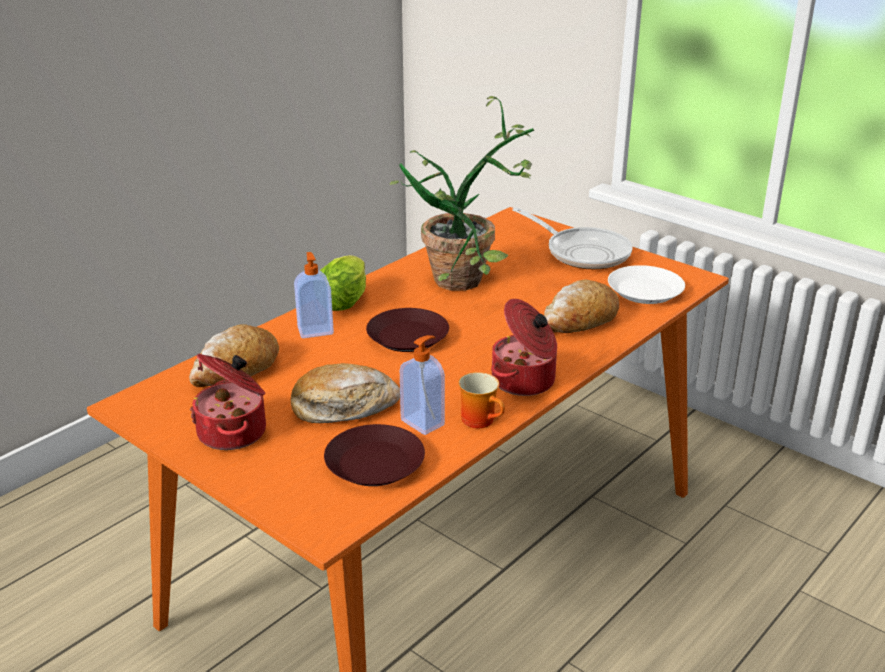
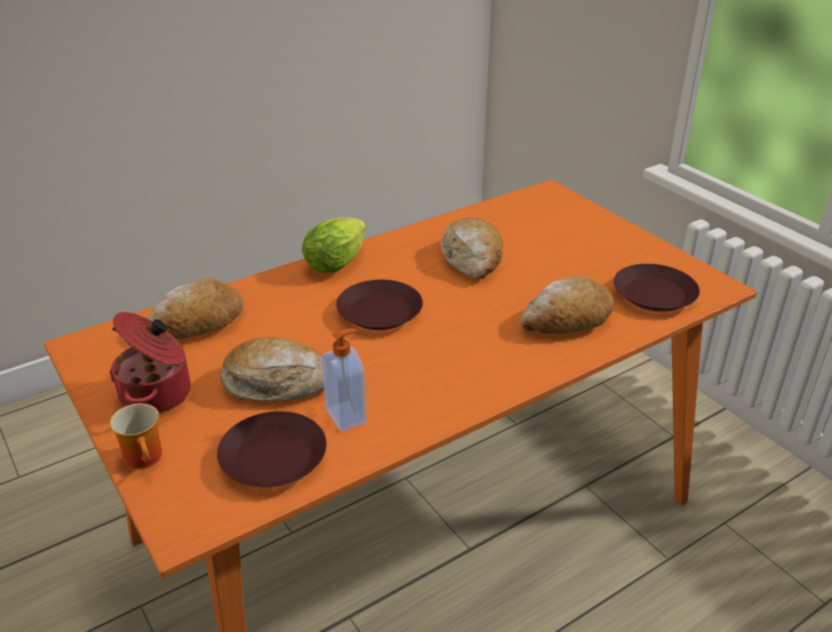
camera: 15 degrees right, 5 degrees up
soap dispenser [294,252,334,338] -> none
potted plant [390,96,534,291] -> bread [441,218,503,279]
mug [458,372,505,428] -> mug moved to [109,403,162,469]
cooking pot [491,299,557,396] -> none
frying pan [512,207,632,269] -> none
white plate [608,265,685,304] -> brown plate [614,264,700,312]

